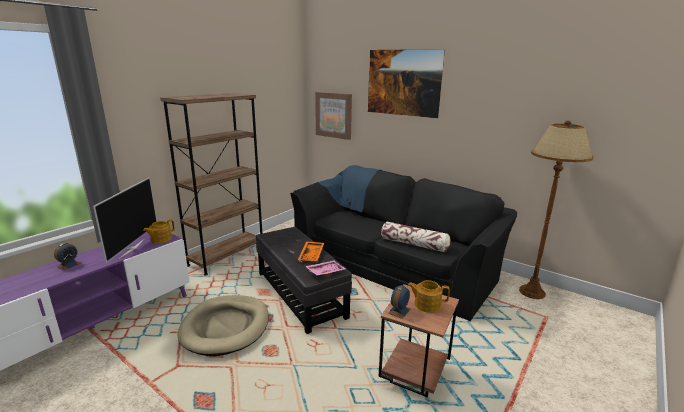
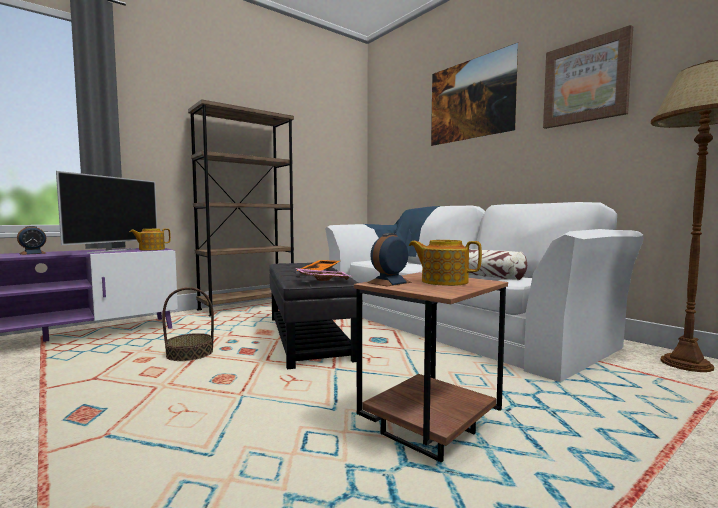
camera: 15 degrees right, 15 degrees down
beige dog bed [178,295,269,356] -> basket [162,287,214,361]
black sofa [290,165,517,321] -> white sofa [325,202,643,382]
picture [315,92,352,140] -> picture moved to [543,25,633,129]

